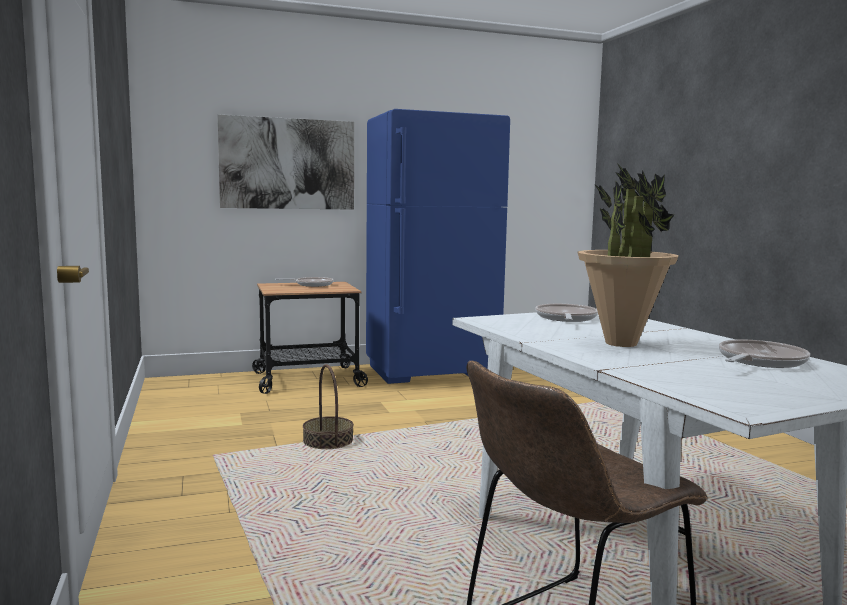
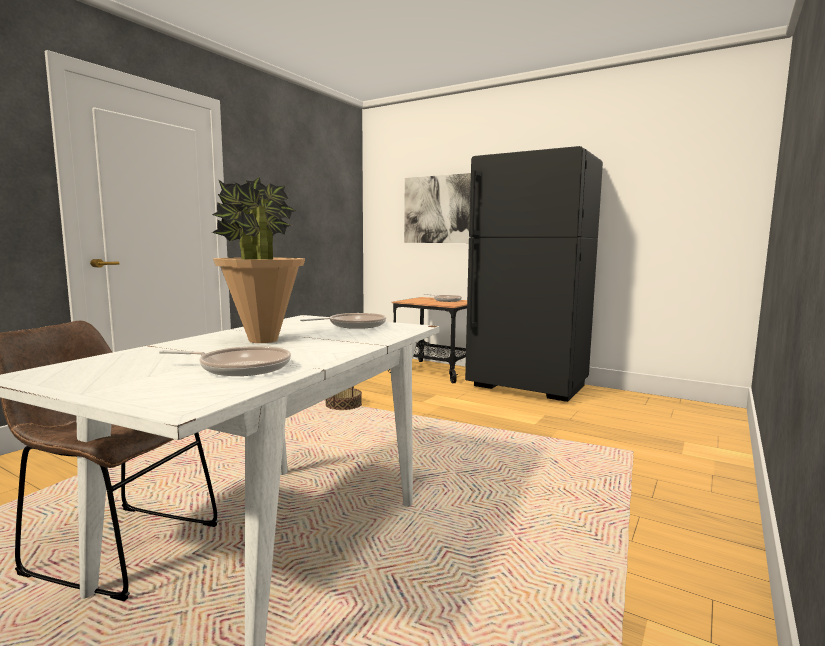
camera: 50 degrees right, 0 degrees up
blue fridge [366,109,510,384] -> black fridge [465,146,603,402]

